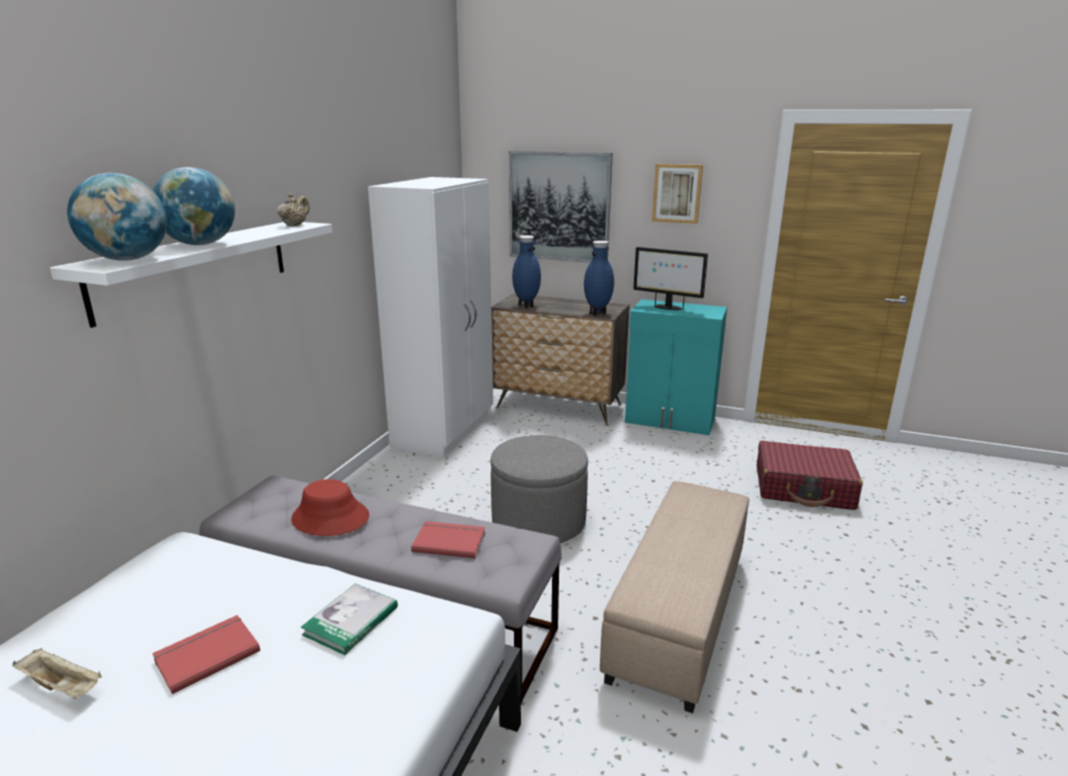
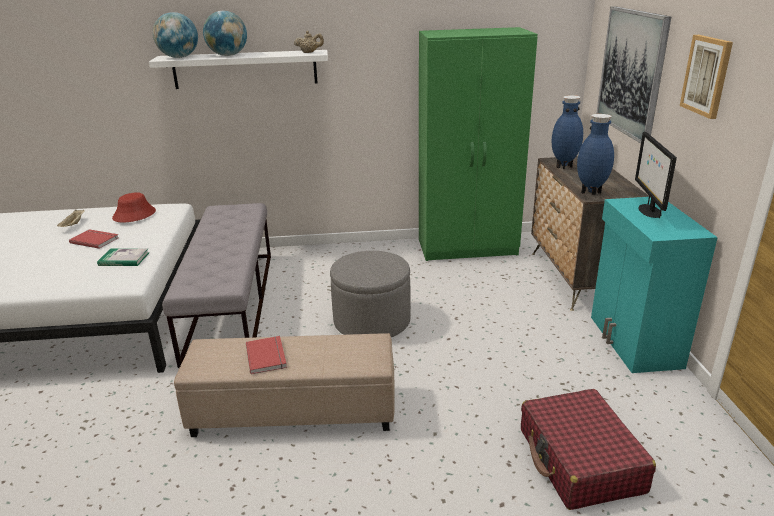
camera: 65 degrees right, 5 degrees up
red hat [291,479,369,536] -> red hat moved to [112,192,156,222]
white wardrobe [368,177,493,458] -> green wardrobe [419,27,538,261]
red book [411,521,486,559] -> red book moved to [246,336,287,374]

